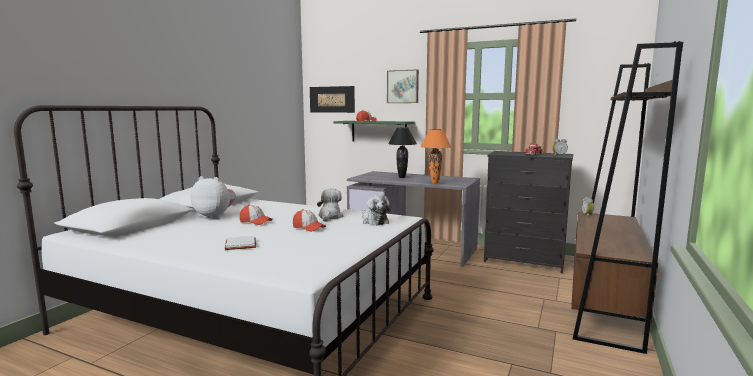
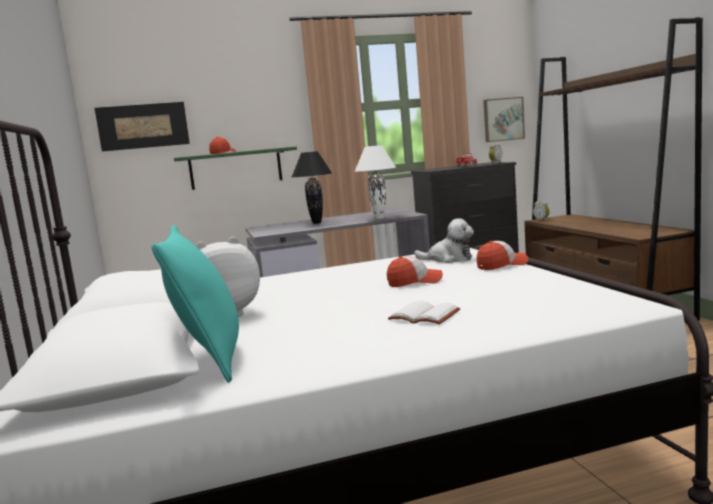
camera: 40 degrees left, 0 degrees up
cap [239,205,273,225] -> cap moved to [476,241,529,270]
plush toy [317,189,344,222] -> none
picture [387,69,419,103] -> picture moved to [483,97,525,142]
orange table lamp [420,129,451,184] -> white table lamp [355,145,396,219]
none -> turquoise pillow [151,225,239,383]

